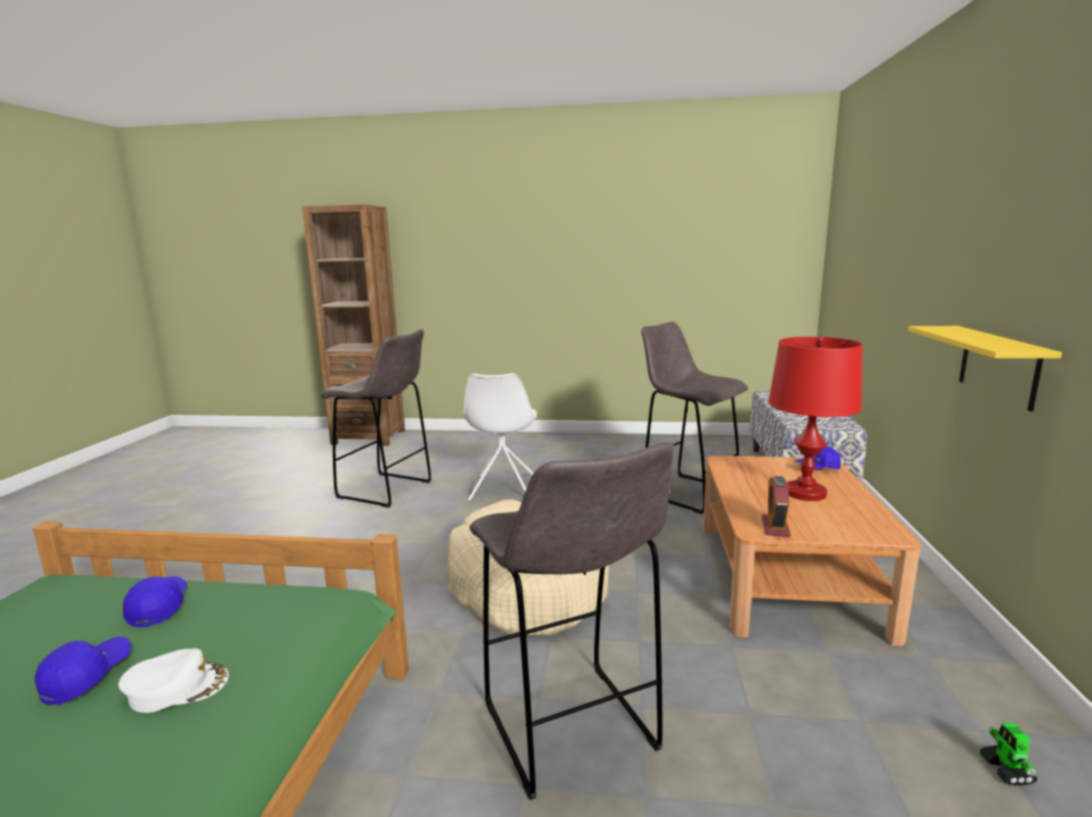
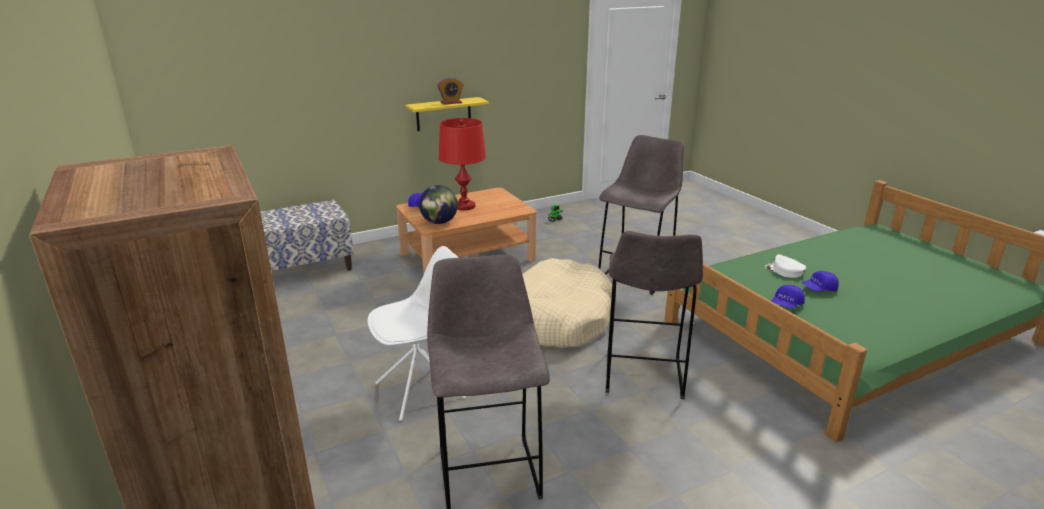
camera: 125 degrees left, 10 degrees up
grey stool [641,322,748,514] -> grey stool moved to [606,231,703,399]
alarm clock [762,476,791,537] -> alarm clock moved to [438,77,463,105]
none -> globe [419,185,458,224]

